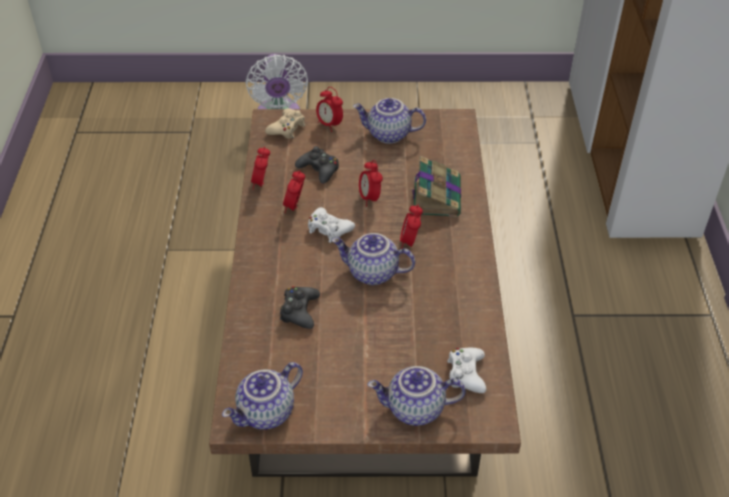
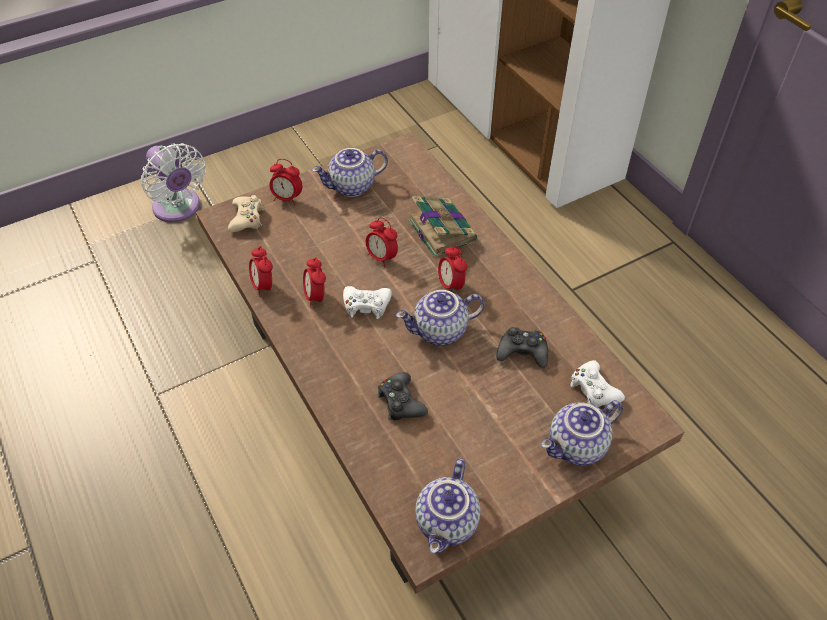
camera: 30 degrees left, 5 degrees up
black game controller [295,146,339,184] -> black game controller moved to [496,327,548,368]

